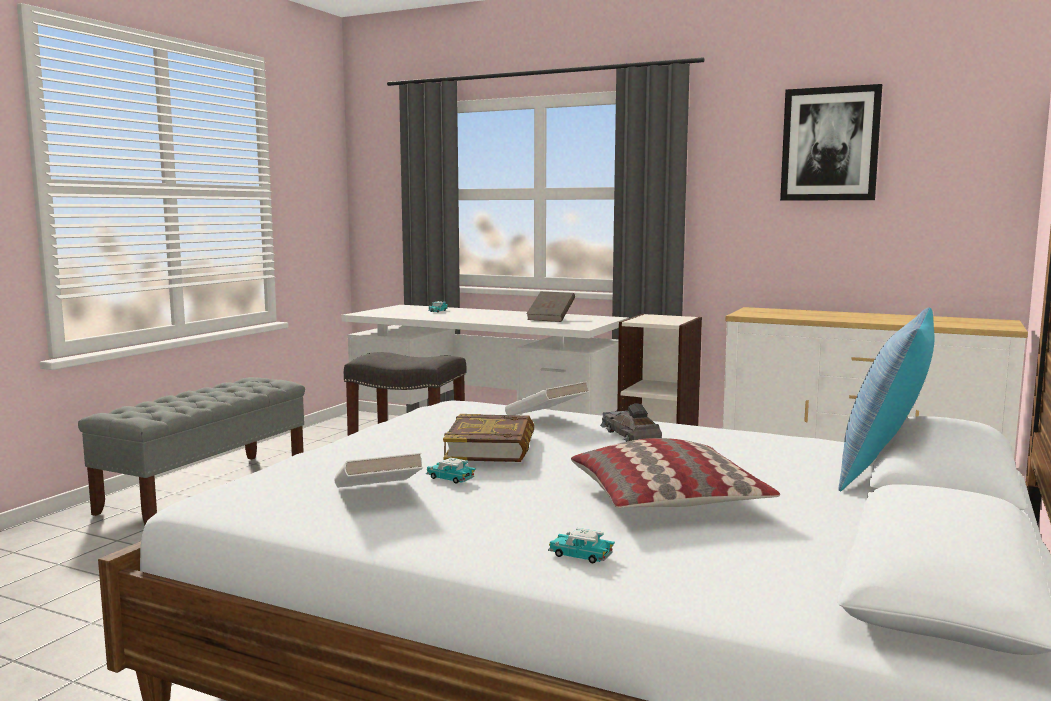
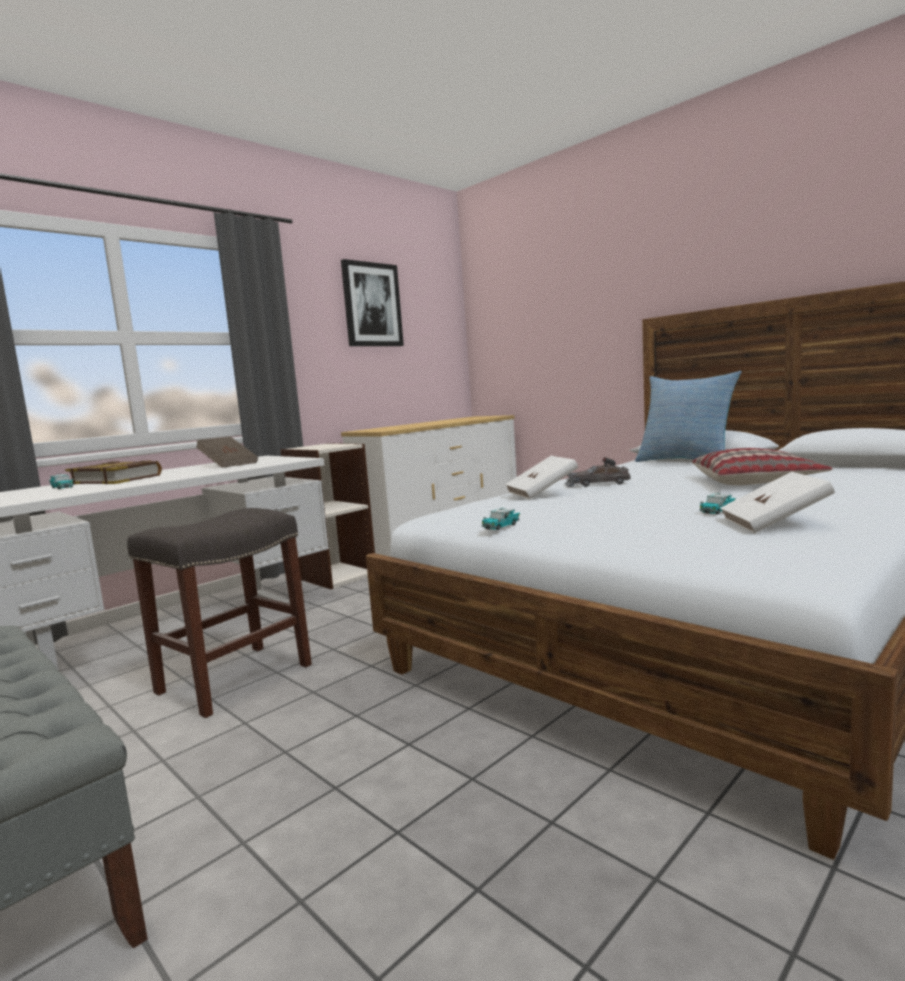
camera: 70 degrees left, 0 degrees up
book [443,414,534,462] -> book moved to [65,460,162,484]
toy car [548,528,615,563] -> toy car moved to [481,508,520,530]

